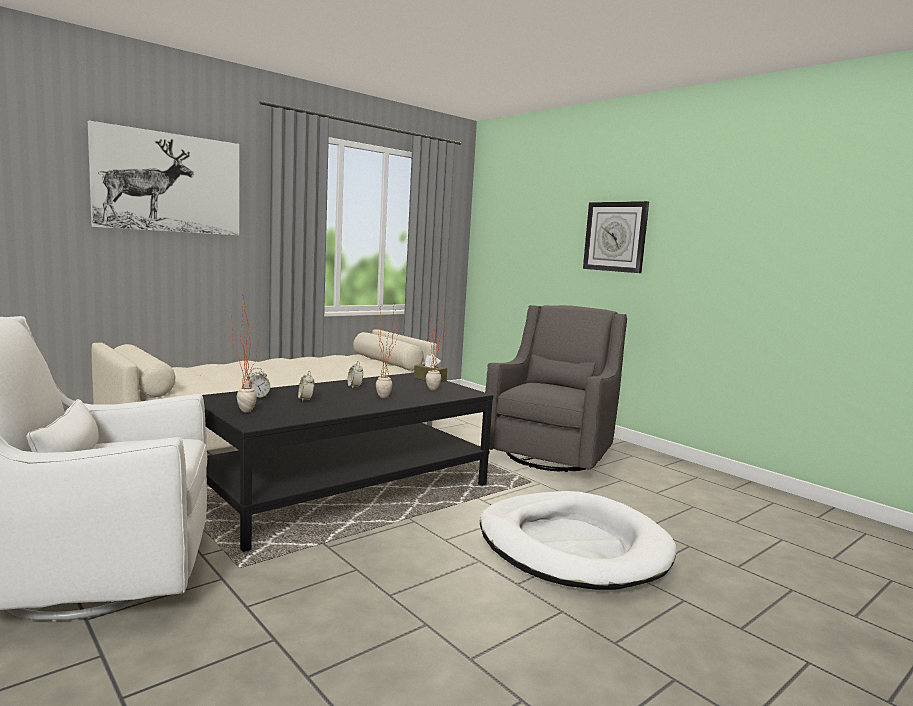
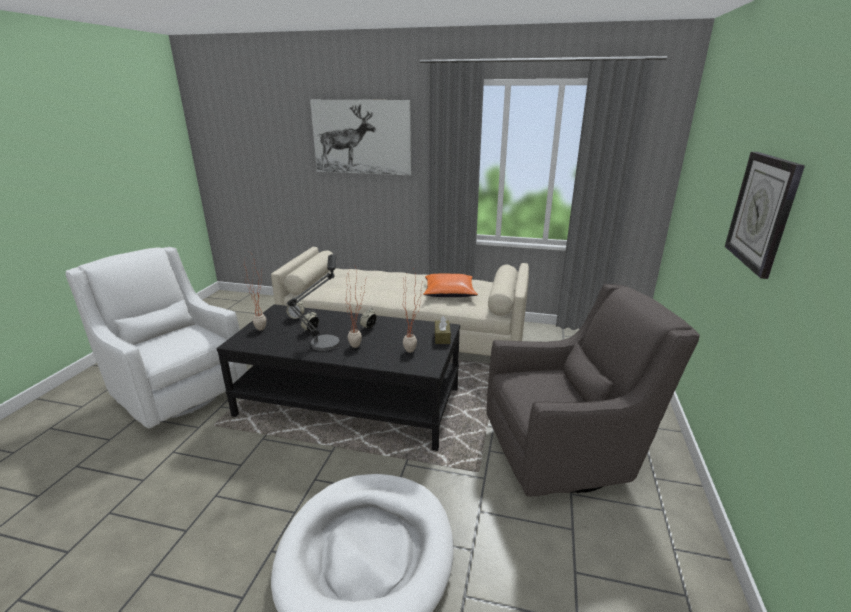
camera: 55 degrees right, 15 degrees up
none -> table lamp [286,254,340,351]
none -> orange pillow [423,274,478,297]

